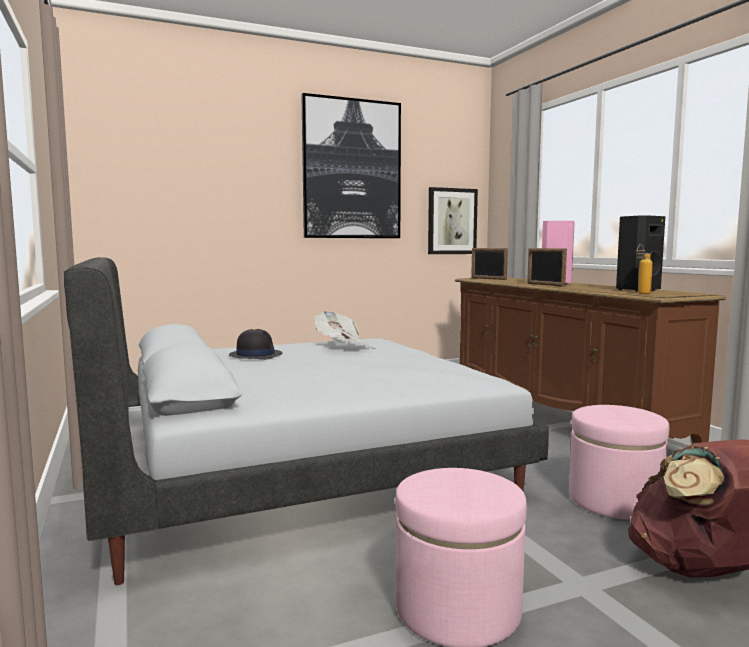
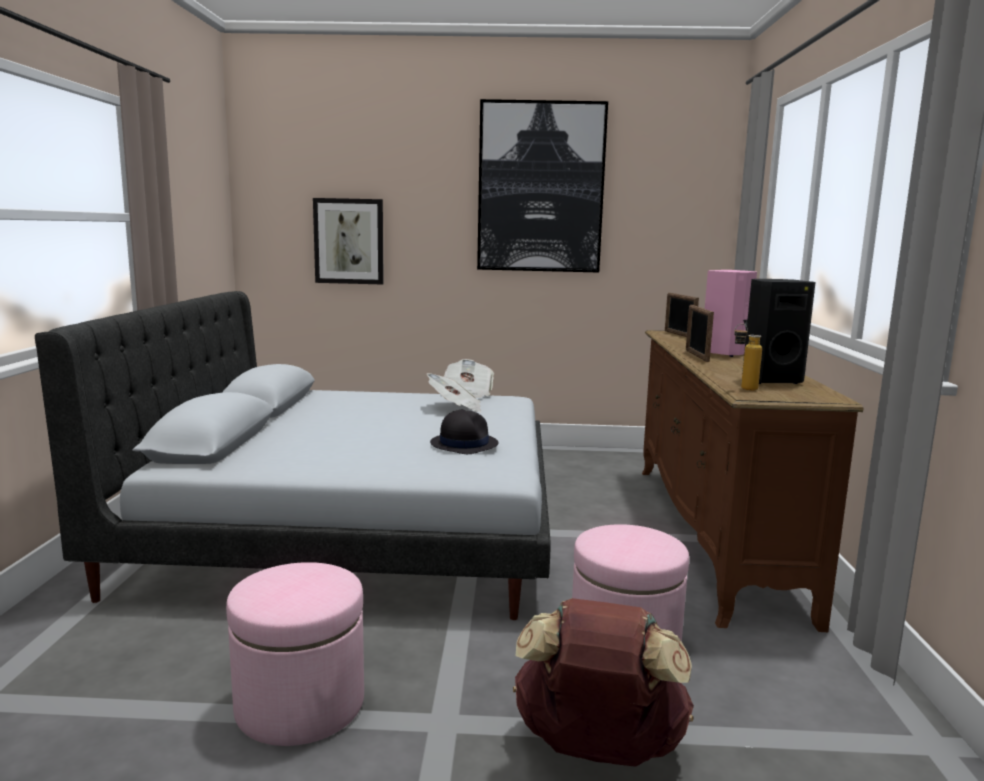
camera: 25 degrees right, 5 degrees up
black hat [229,329,282,360] -> black hat moved to [430,410,498,454]
picture [428,187,478,254] -> picture moved to [313,198,384,285]

